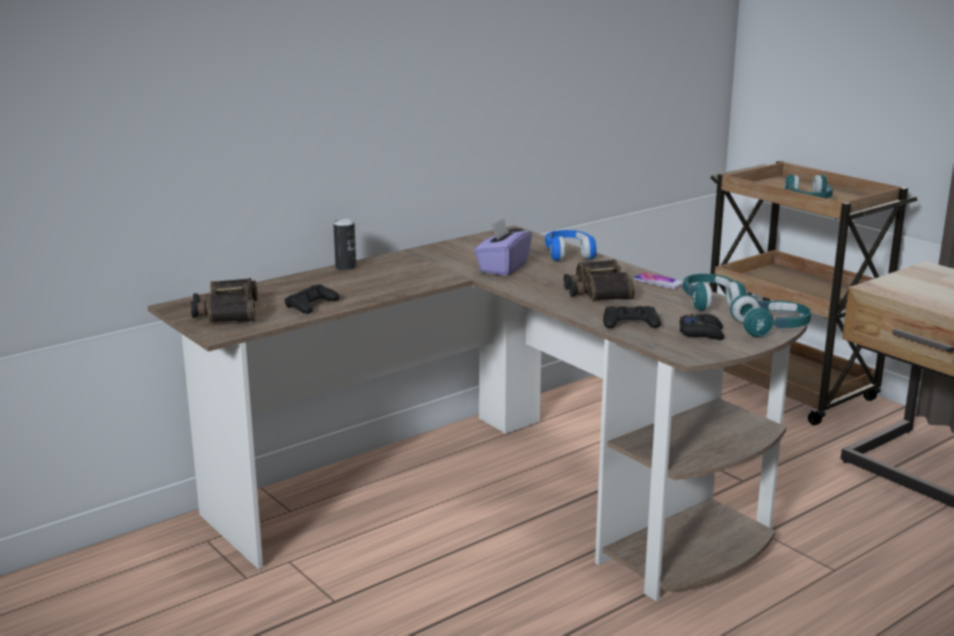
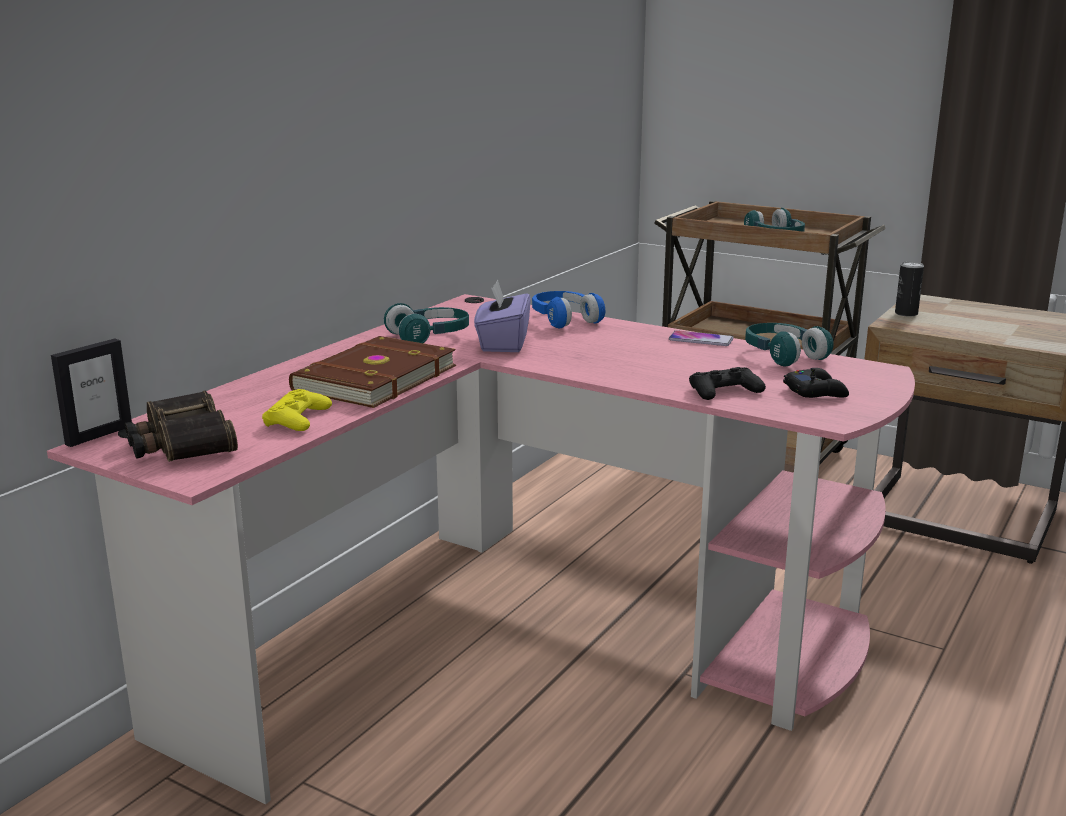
camera: 20 degrees left, 0 degrees up
brown desk [147,225,808,601] -> pink desk [47,294,915,804]
black game controller [284,284,340,314] -> yellow game controller [262,389,332,431]
can [333,219,356,270] -> can moved to [895,261,924,317]
binoculars [564,259,635,301] -> none
turquoise headphones [730,294,811,337] -> turquoise headphones moved to [384,303,469,343]
none -> picture frame [51,339,132,447]
none -> brown book [289,336,456,408]

